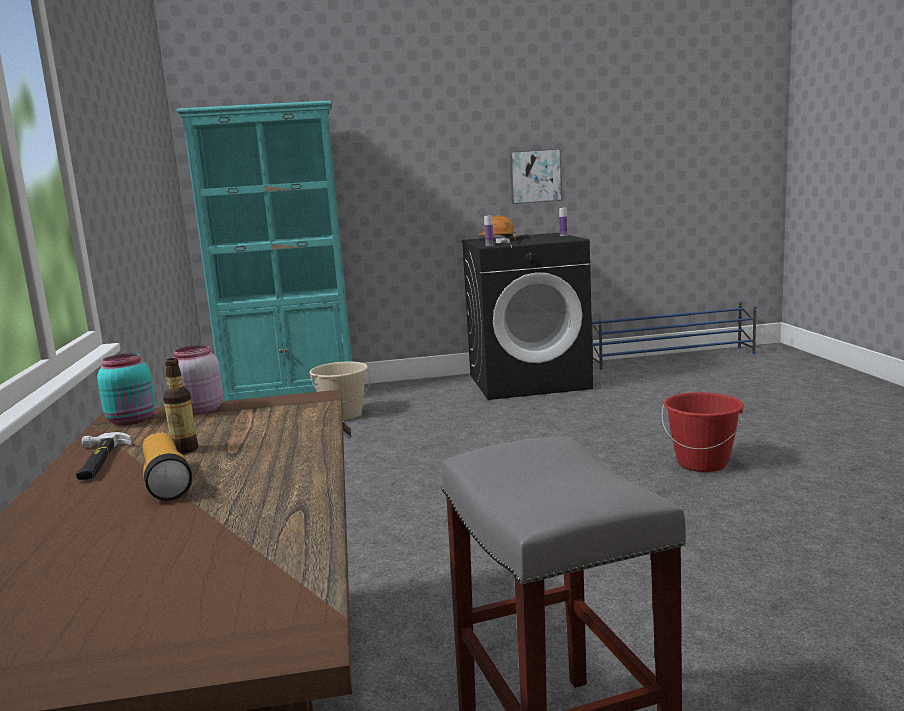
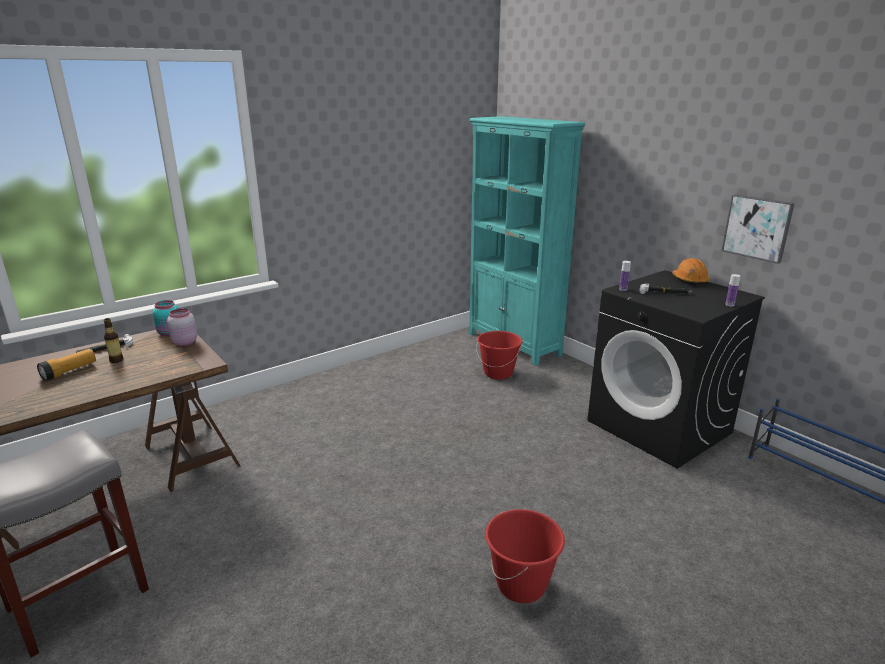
camera: 60 degrees right, 10 degrees up
beige bucket [309,362,370,421] -> red bucket [476,331,523,380]

